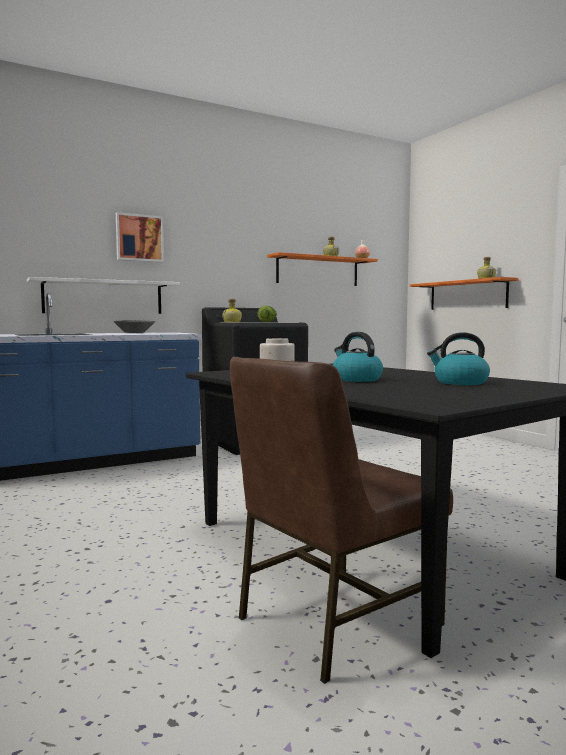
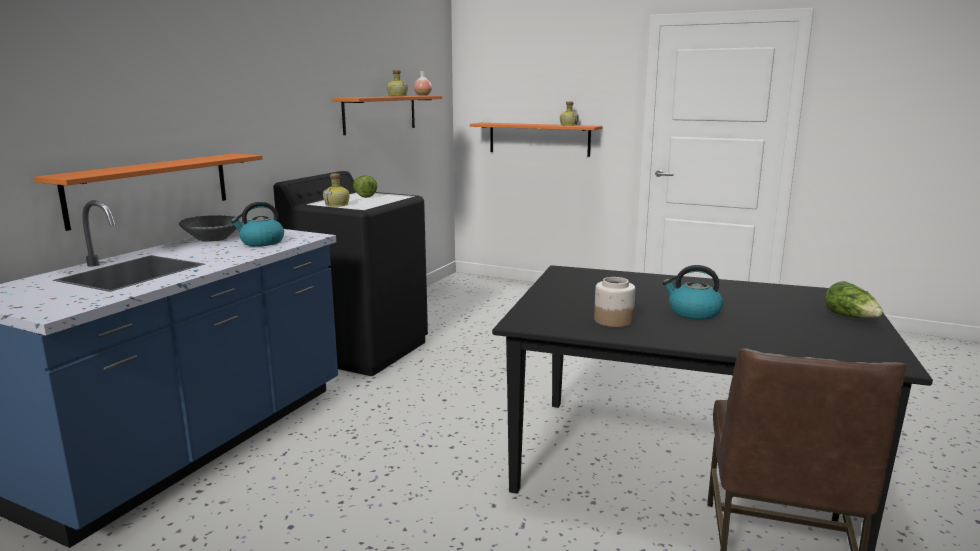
camera: 35 degrees left, 10 degrees up
white shelf [27,277,180,314] -> orange shelf [34,154,263,231]
picture [116,212,164,262] -> none
kettle [427,332,490,385] -> kettle moved to [231,202,284,246]
none -> lettuce [825,281,883,318]

